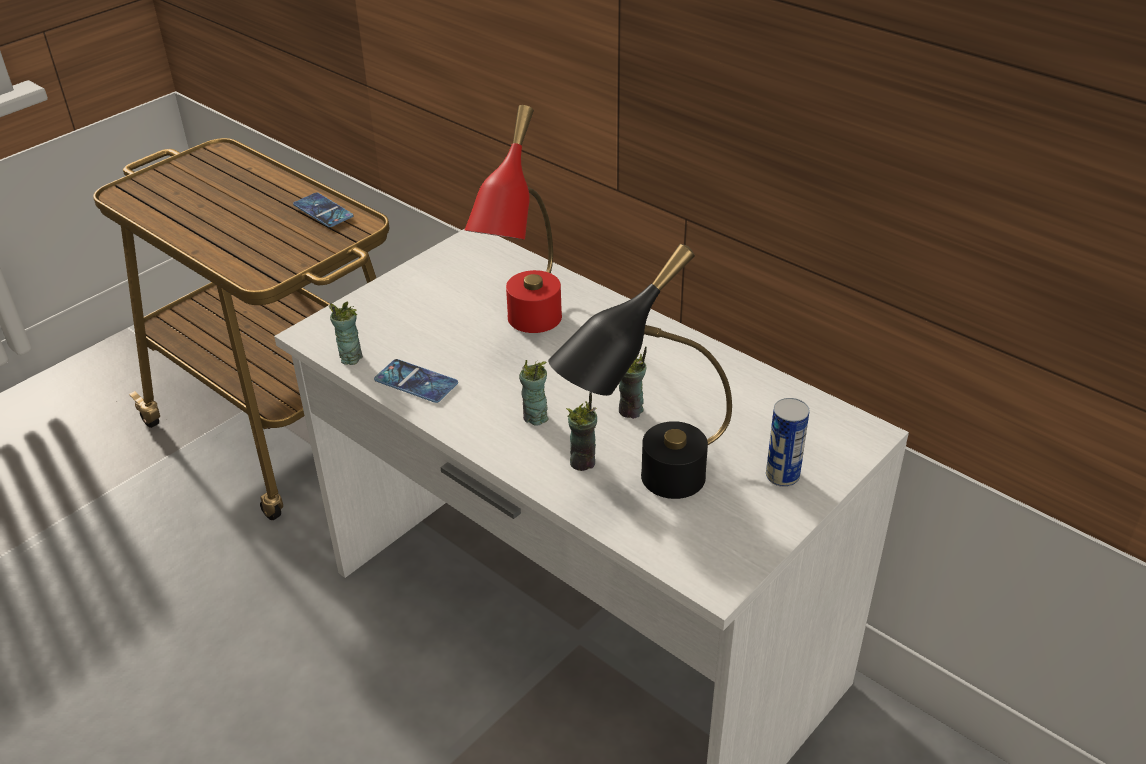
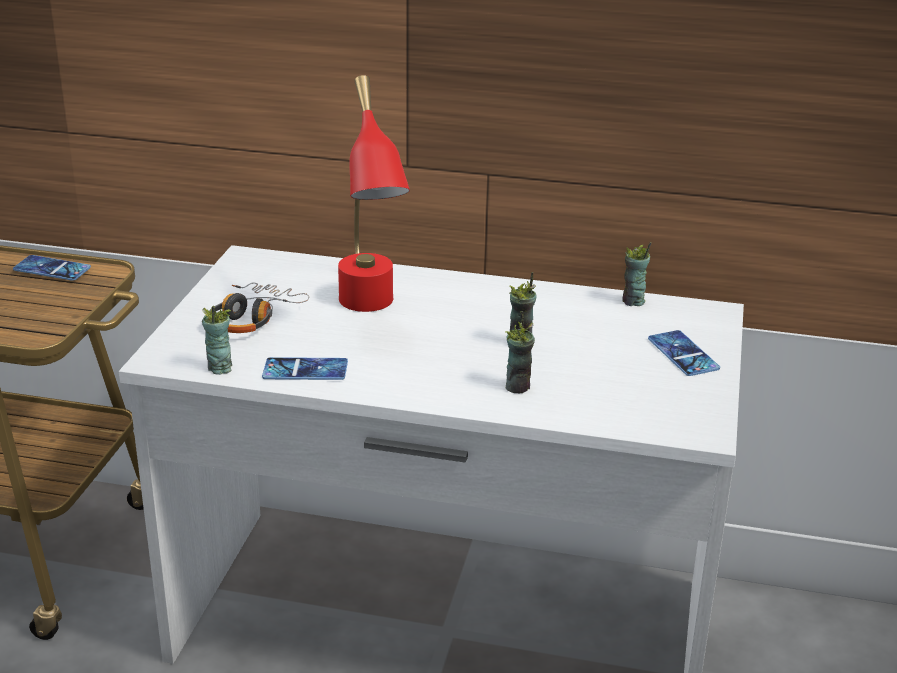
camera: 30 degrees left, 10 degrees down
cup [519,360,548,426] -> cup moved to [622,242,651,306]
black table lamp [548,244,732,499] -> none
can [766,398,810,487] -> phone [648,330,720,376]
none -> headphones [209,282,309,333]

